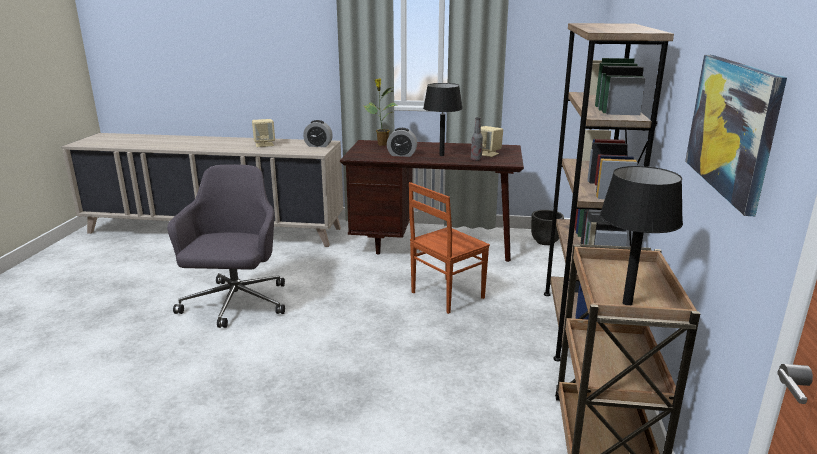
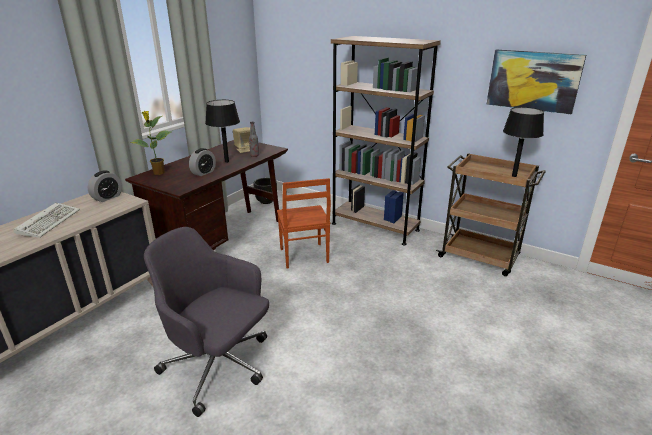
camera: 65 degrees left, 5 degrees up
beige speaker [252,119,275,147] -> keyboard [13,203,80,238]

